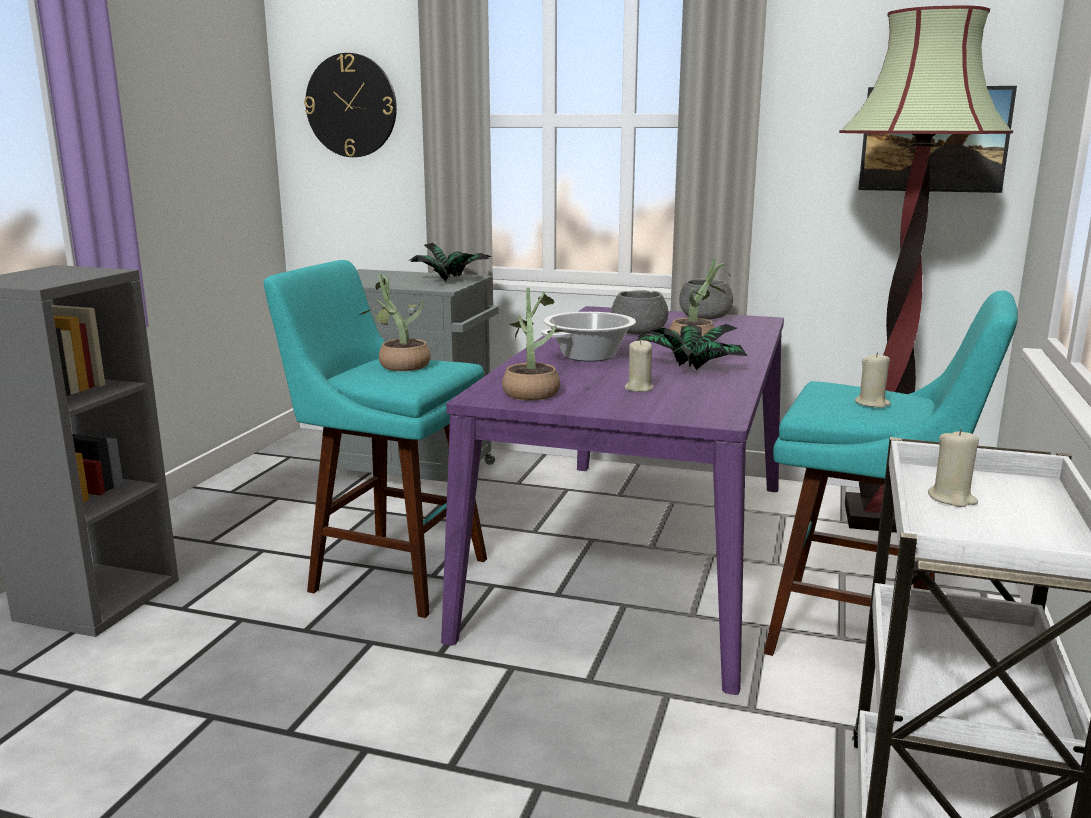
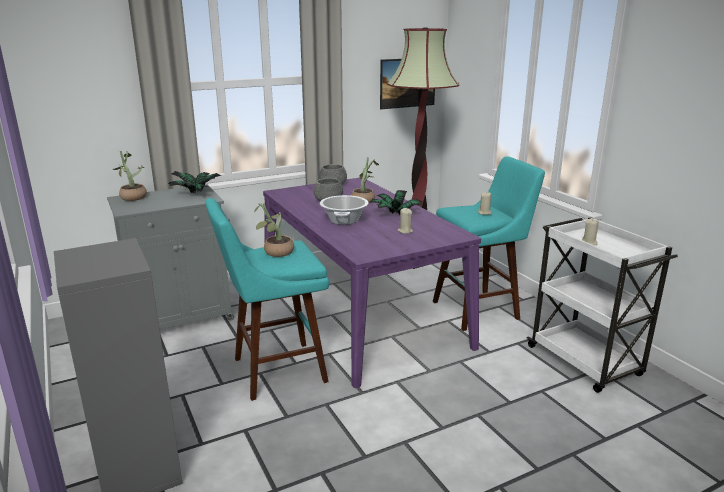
camera: 45 degrees left, 5 degrees up
wall clock [304,53,397,157] -> none
potted plant [502,288,565,401] -> potted plant moved to [113,151,147,201]

